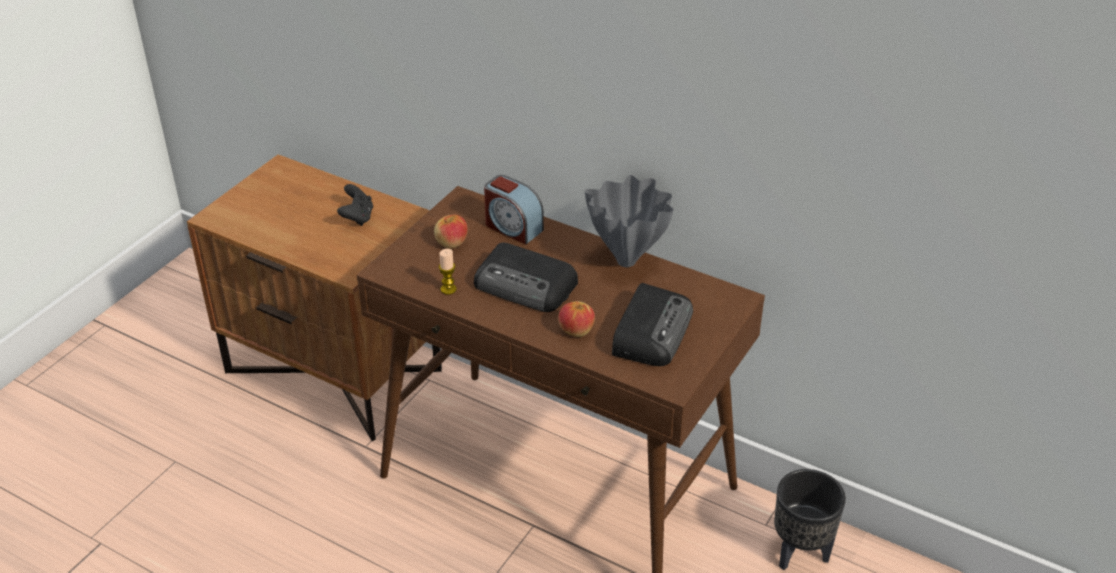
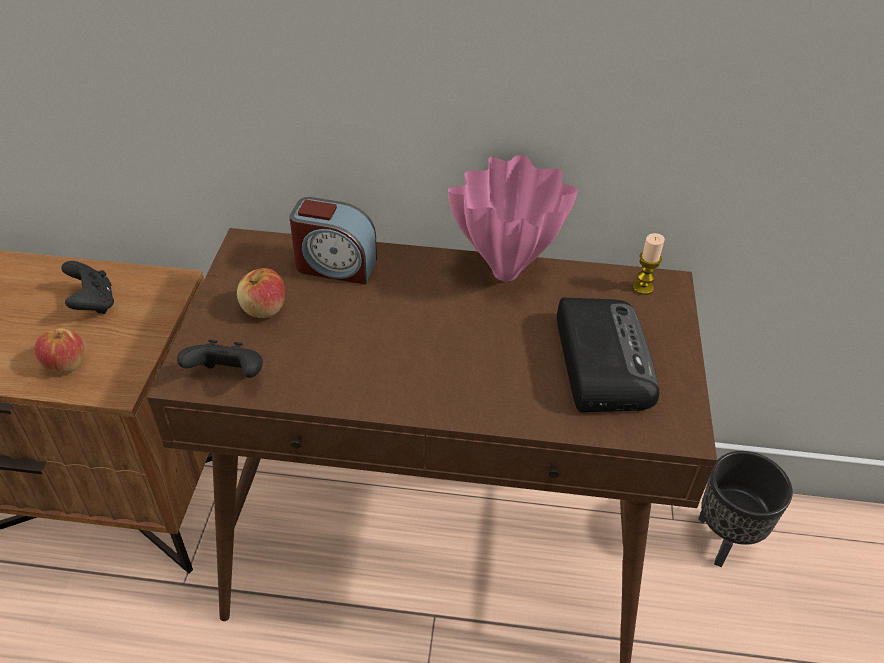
camera: 25 degrees left, 5 degrees up
candle [439,249,457,295] -> candle moved to [632,233,665,295]
radio [474,243,578,312] -> none
apple [558,301,595,337] -> apple moved to [34,328,85,373]
grey vase [585,175,673,267] -> pink vase [448,155,578,281]
none -> black game controller [177,340,263,378]

